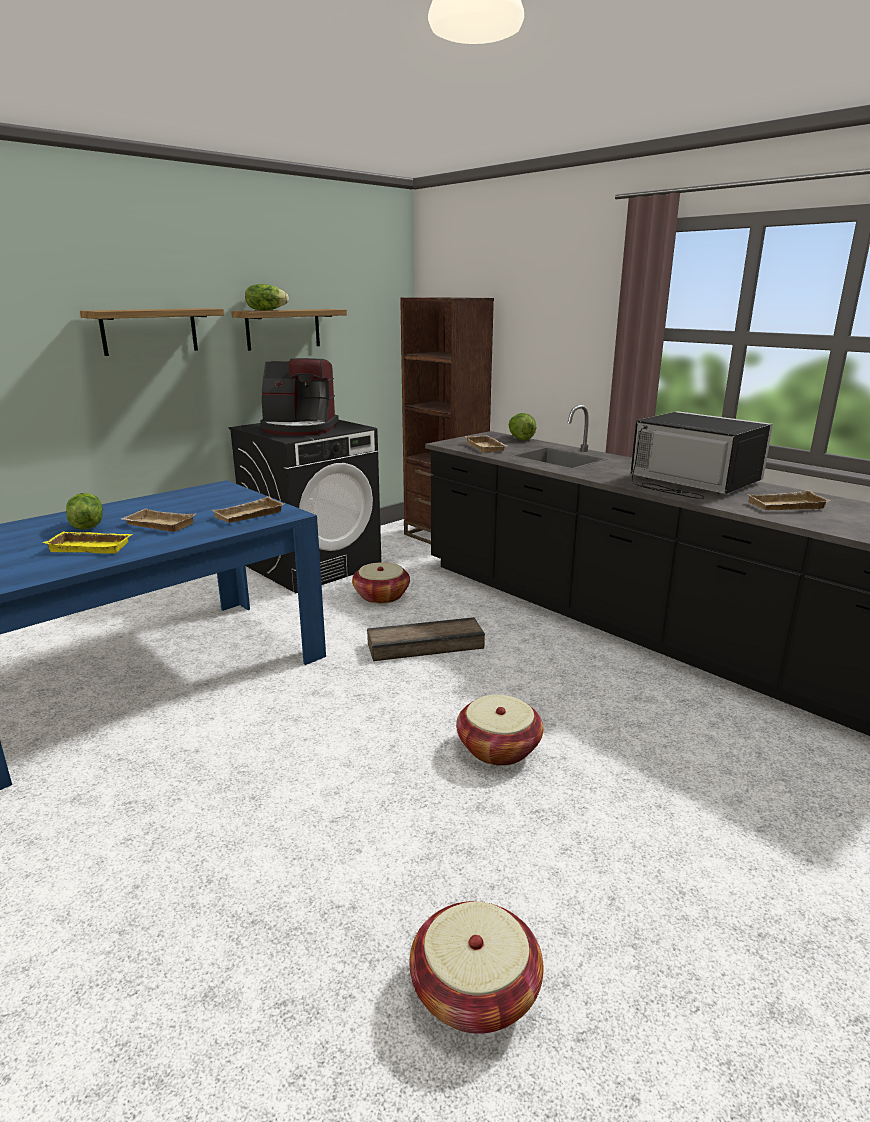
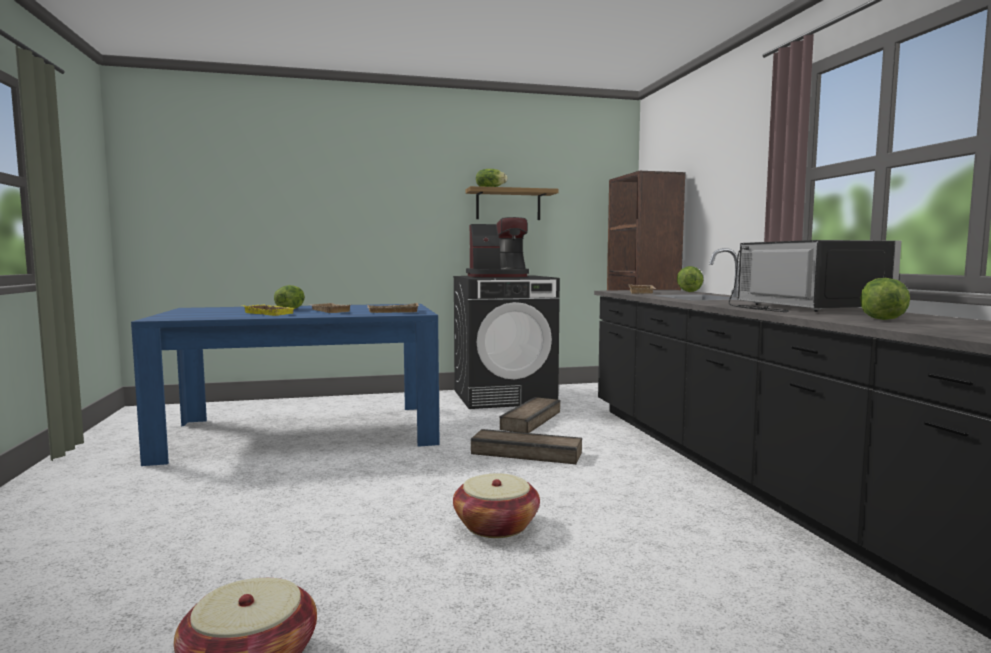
camera: 30 degrees right, 15 degrees down
shelf [80,308,224,356] -> none
coffee machine [260,358,339,436] -> coffee machine turned 45 degrees counterclockwise [466,217,529,277]
basket [352,562,410,604] -> crate [499,397,560,433]
beige tray [748,490,830,510] -> lettuce [860,278,910,320]

